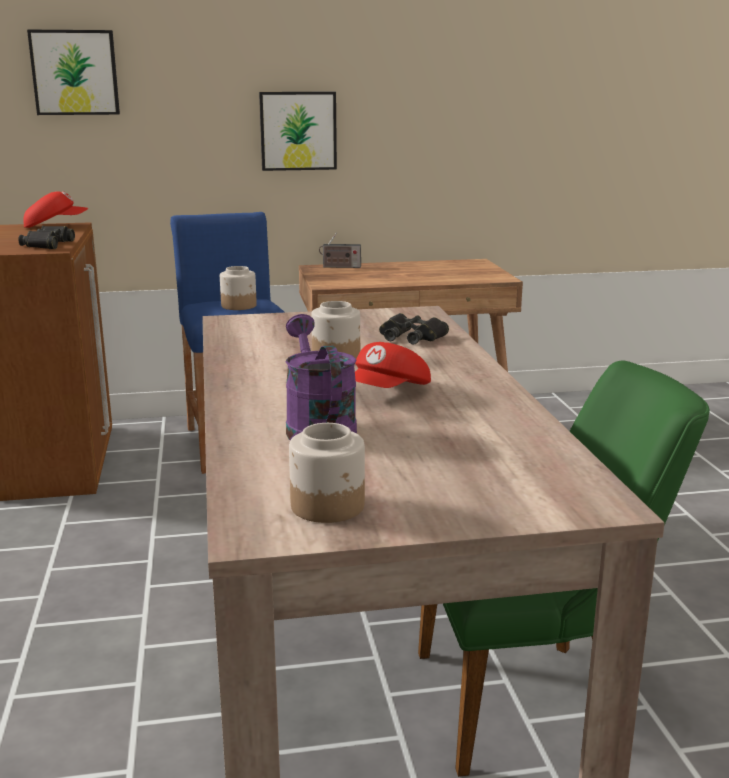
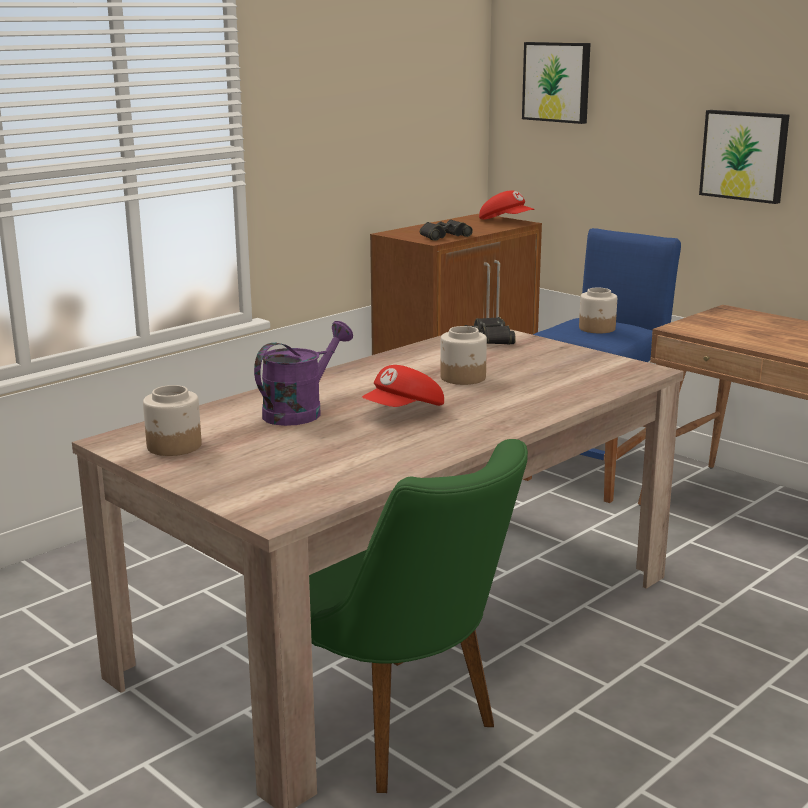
camera: 55 degrees right, 0 degrees up
radio [319,232,361,268] -> none
red cap [355,342,431,388] -> red cap turned 45 degrees counterclockwise [362,365,444,407]
black binoculars [379,313,449,345] -> black binoculars moved to [465,317,516,345]

